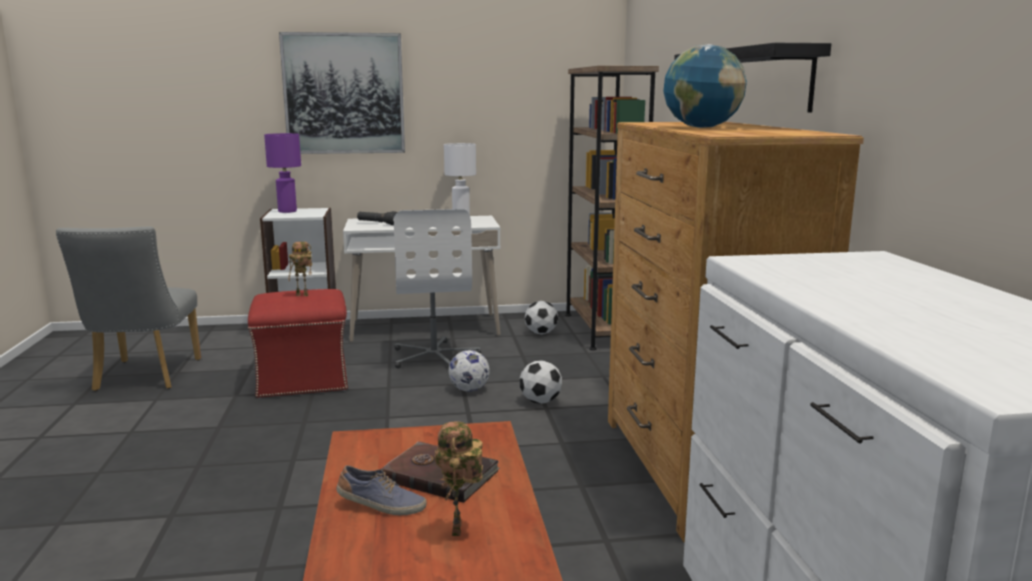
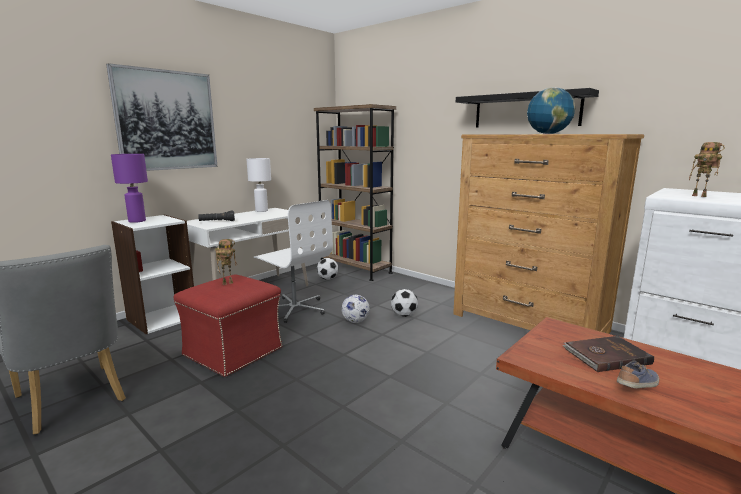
camera: 40 degrees left, 0 degrees up
toy robot [434,421,483,536] -> toy robot moved to [689,142,725,197]

